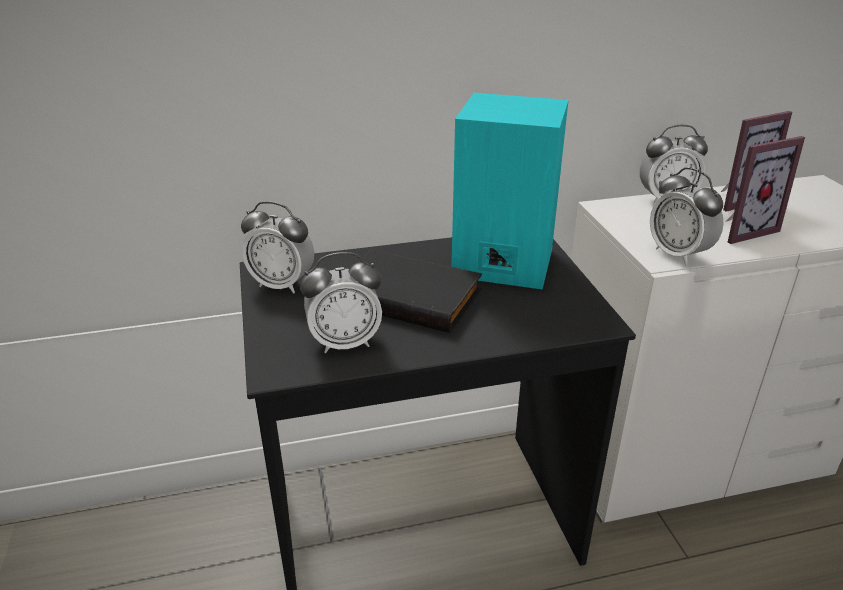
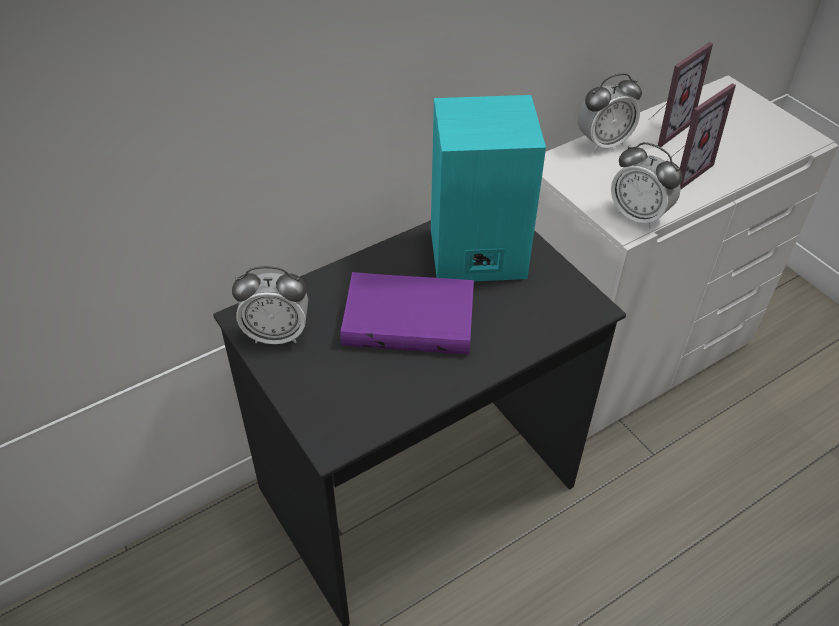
camera: 20 degrees left, 15 degrees up
alarm clock [300,252,382,353] -> none
black book [357,249,482,333] -> purple book [340,272,474,354]

